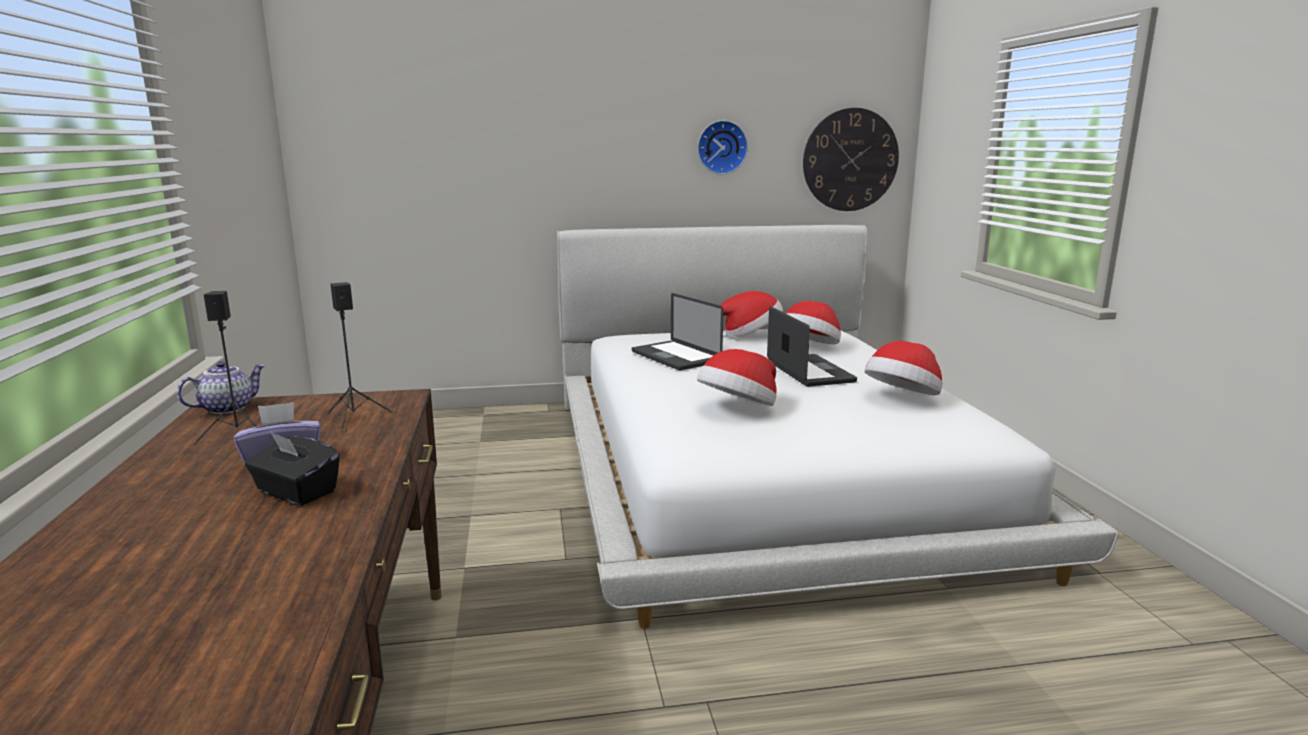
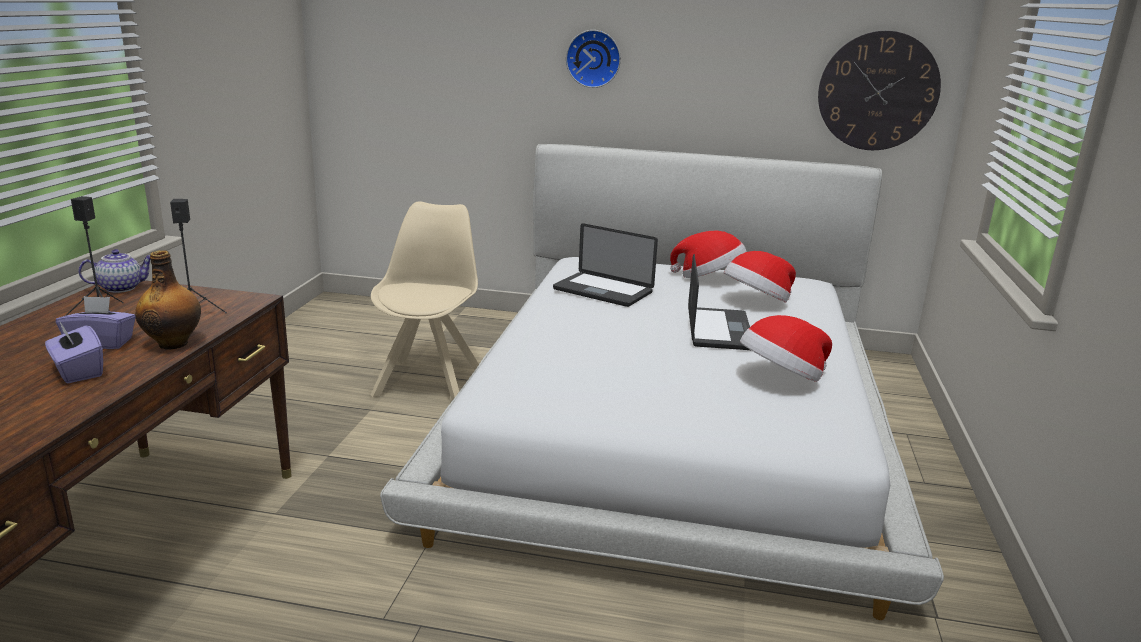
camera: 20 degrees right, 5 degrees up
black tissue box [245,432,340,506] -> purple tissue box [45,322,103,383]
laptop [632,293,723,370] -> laptop turned 45 degrees counterclockwise [553,223,658,307]
wall clock [697,120,748,174] -> wall clock moved to [566,30,621,88]
hat [697,349,777,406] -> none
none -> bottle [135,250,201,350]
none -> beige chair [371,201,479,400]

